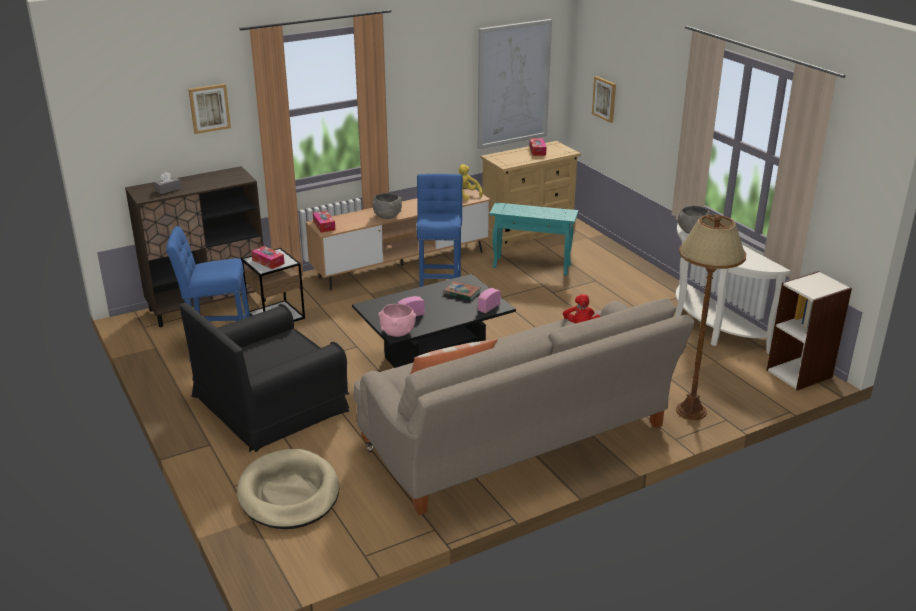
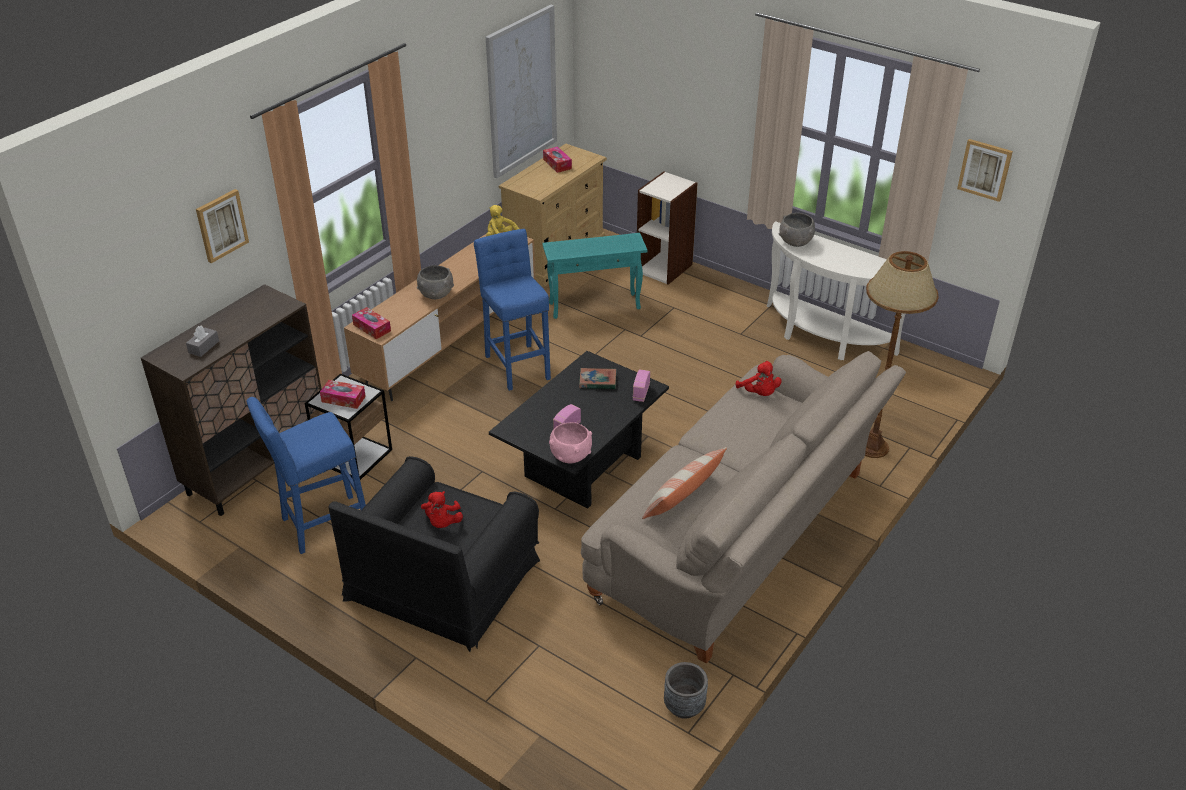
camera: 25 degrees left, 10 degrees up
beige dog bed [237,449,339,529] -> none
picture [592,76,616,123] -> picture moved to [957,139,1013,202]
bookcase [767,271,852,390] -> bookcase moved to [637,172,698,285]
none -> red plush toy [421,491,463,528]
none -> grey planter [664,662,708,719]

